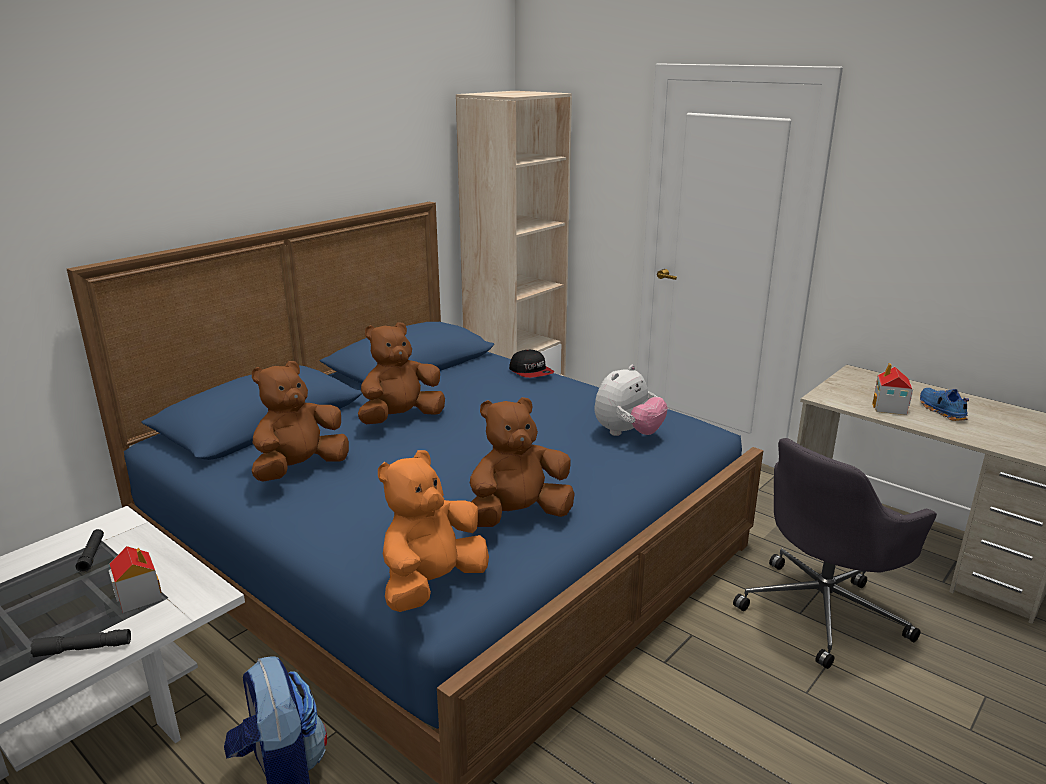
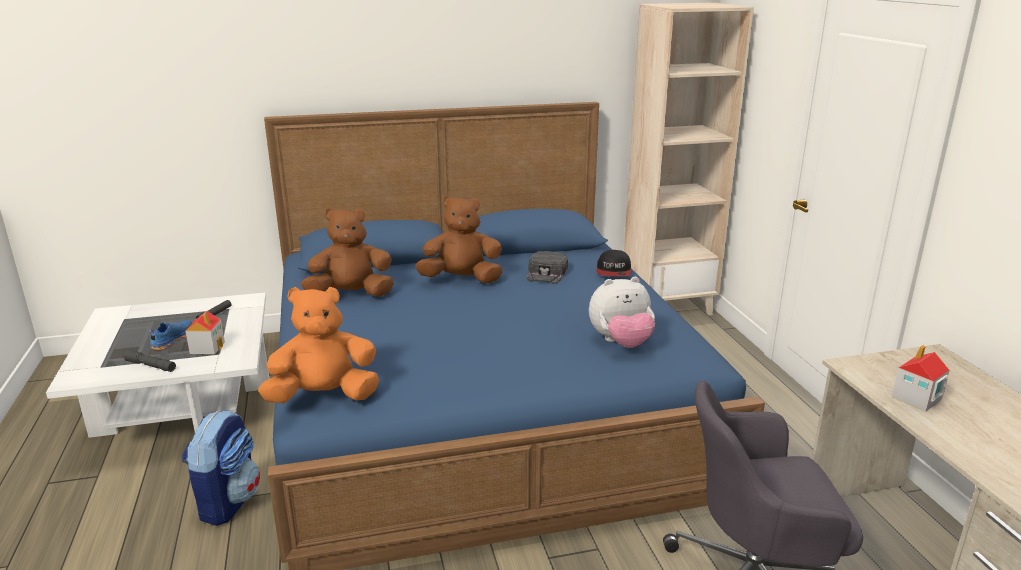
camera: 35 degrees right, 0 degrees up
brown plush toy [470,397,575,527] -> none
blue shoe [920,388,969,421] -> blue shoe moved to [149,320,192,350]
none -> black cap [527,251,568,284]

